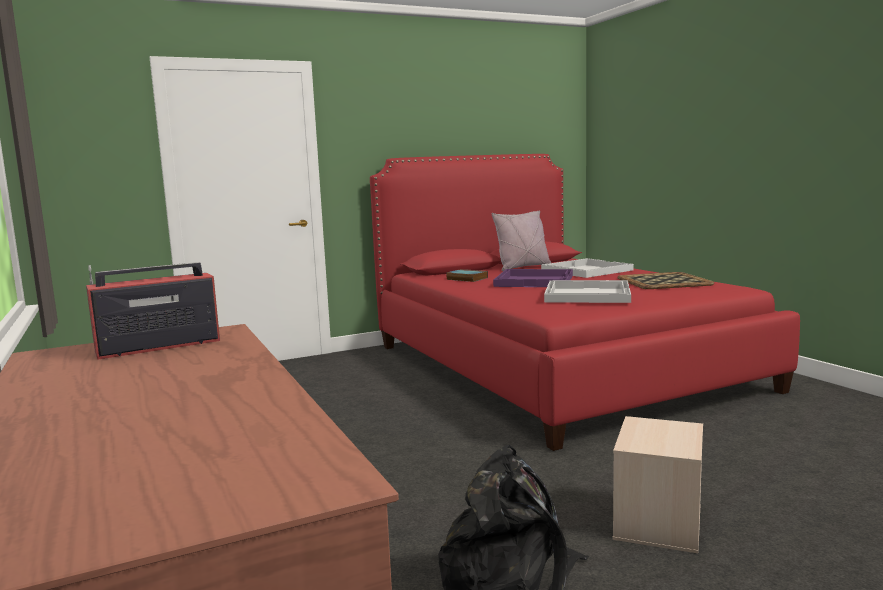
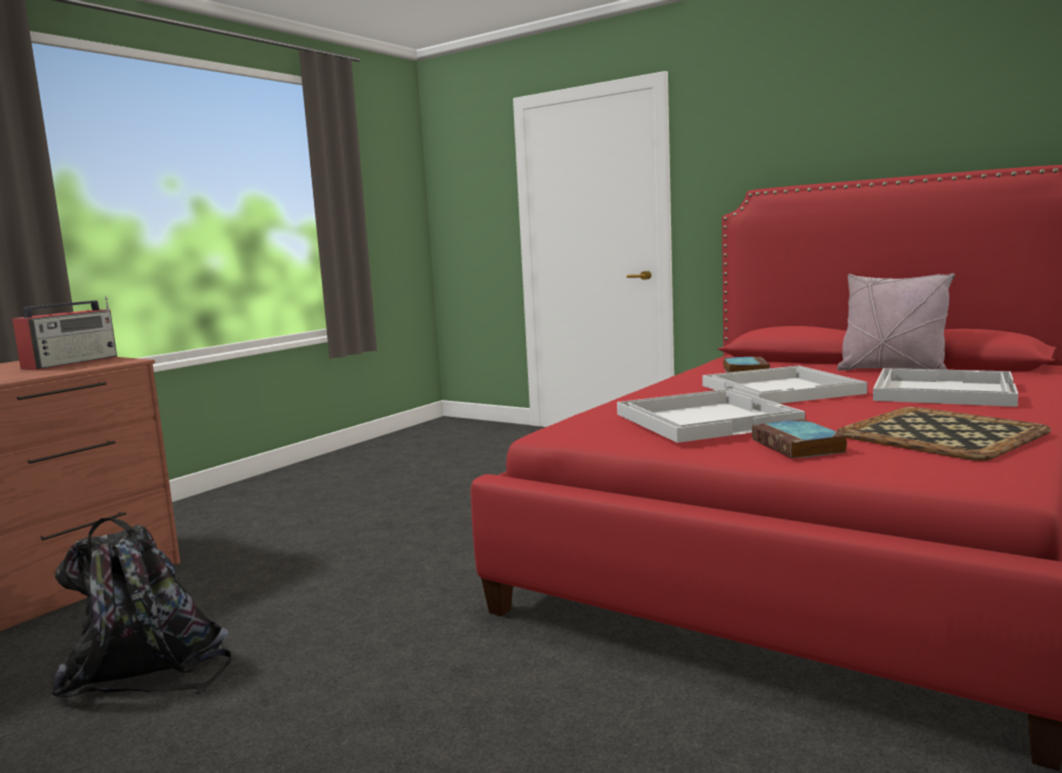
camera: 60 degrees right, 0 degrees up
radio [86,262,220,360] -> radio turned 90 degrees clockwise [12,296,117,370]
purple tray [493,269,573,287] -> white tray [702,366,867,404]
beige storage box [613,416,703,553] -> none
none -> book [752,419,847,459]

